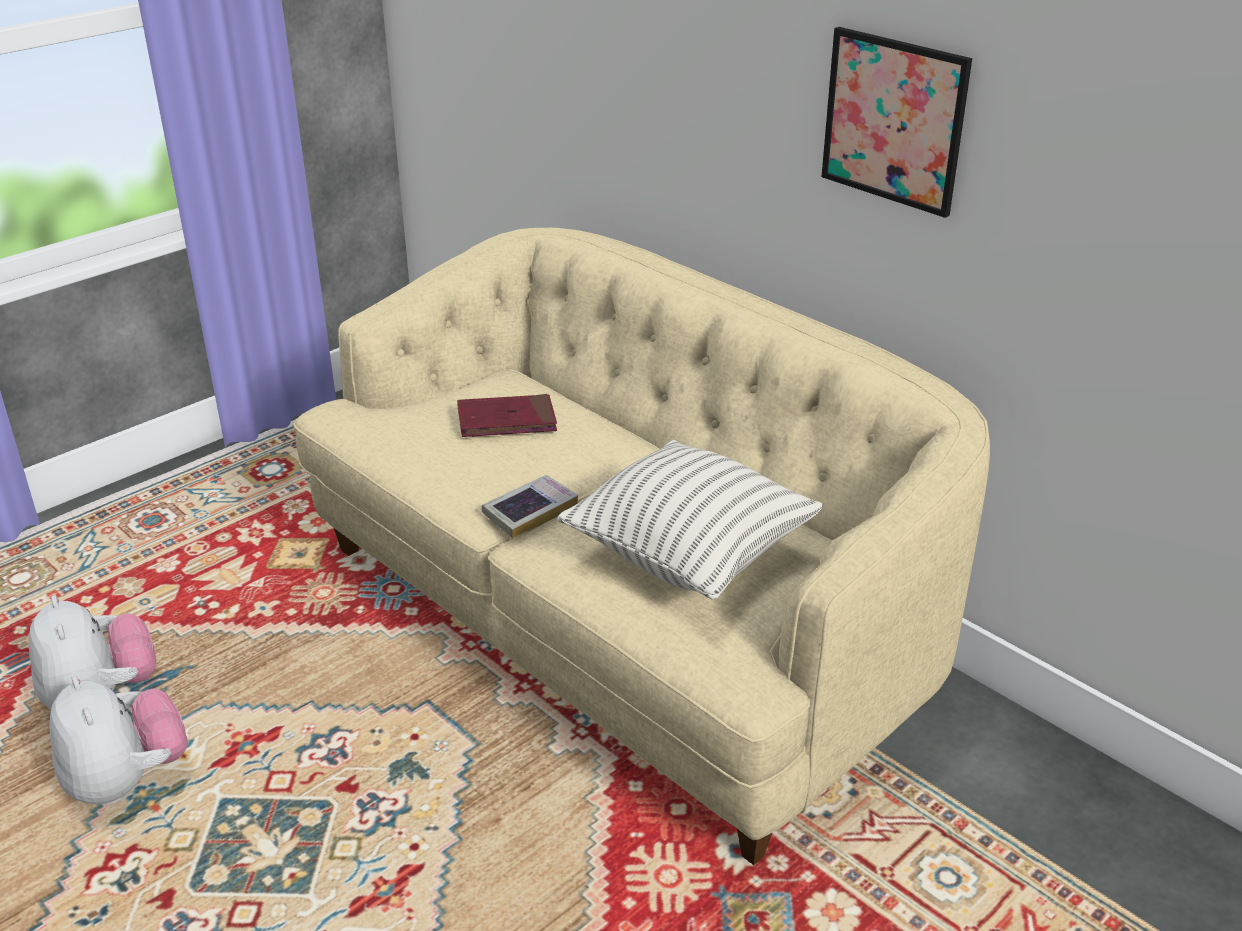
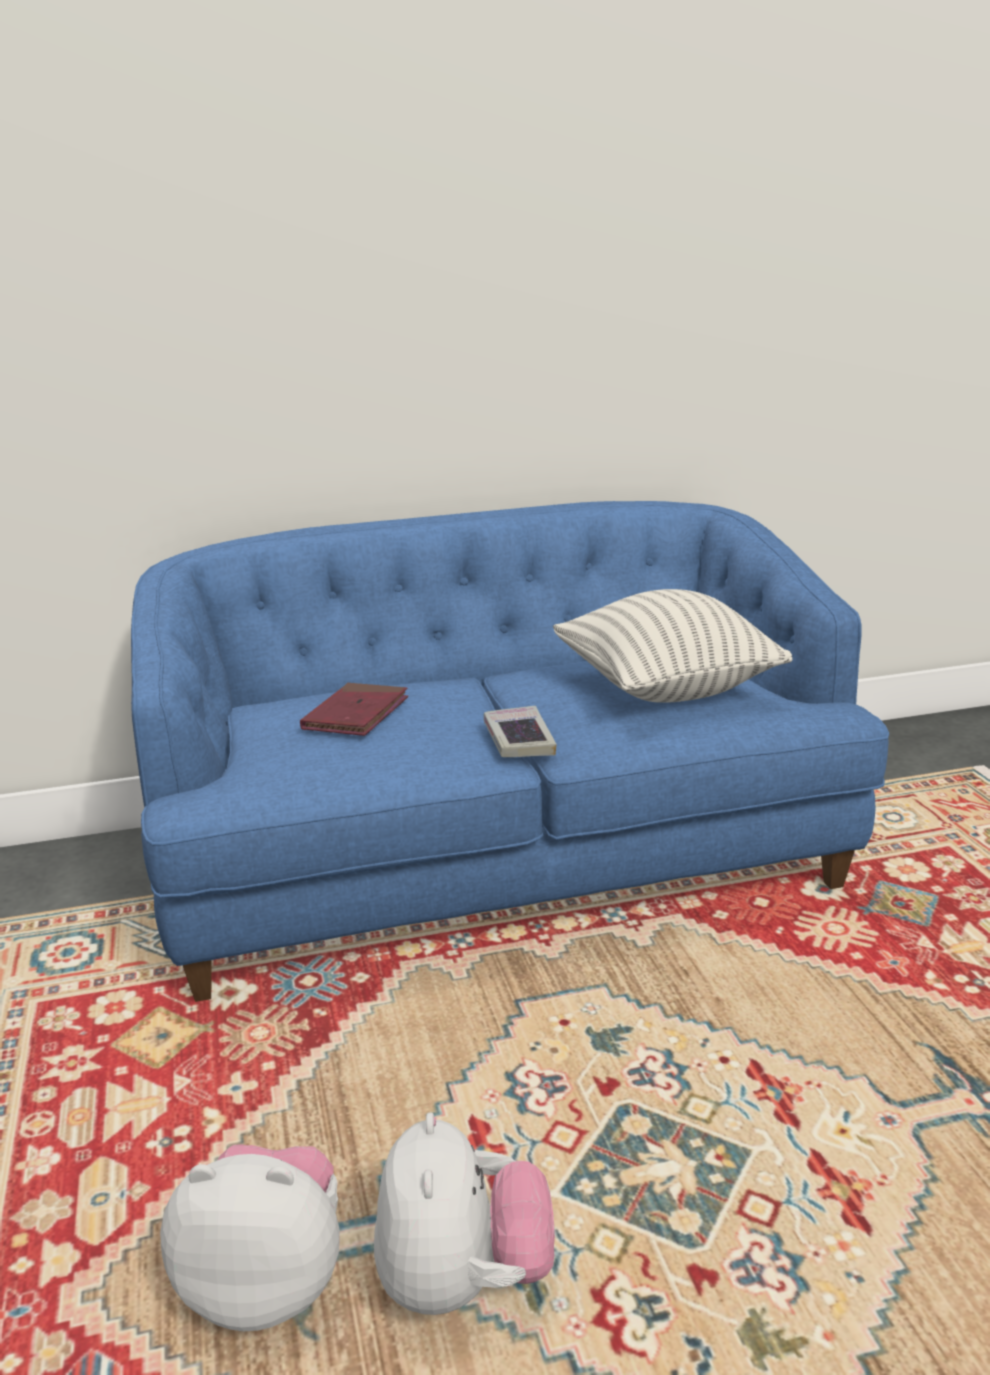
camera: 60 degrees left, 10 degrees down
plush toy [49,676,188,804] -> plush toy turned 90 degrees clockwise [374,1113,555,1315]
beige sofa [293,228,990,865] -> blue sofa [131,501,890,1002]
picture [821,27,972,218] -> none

